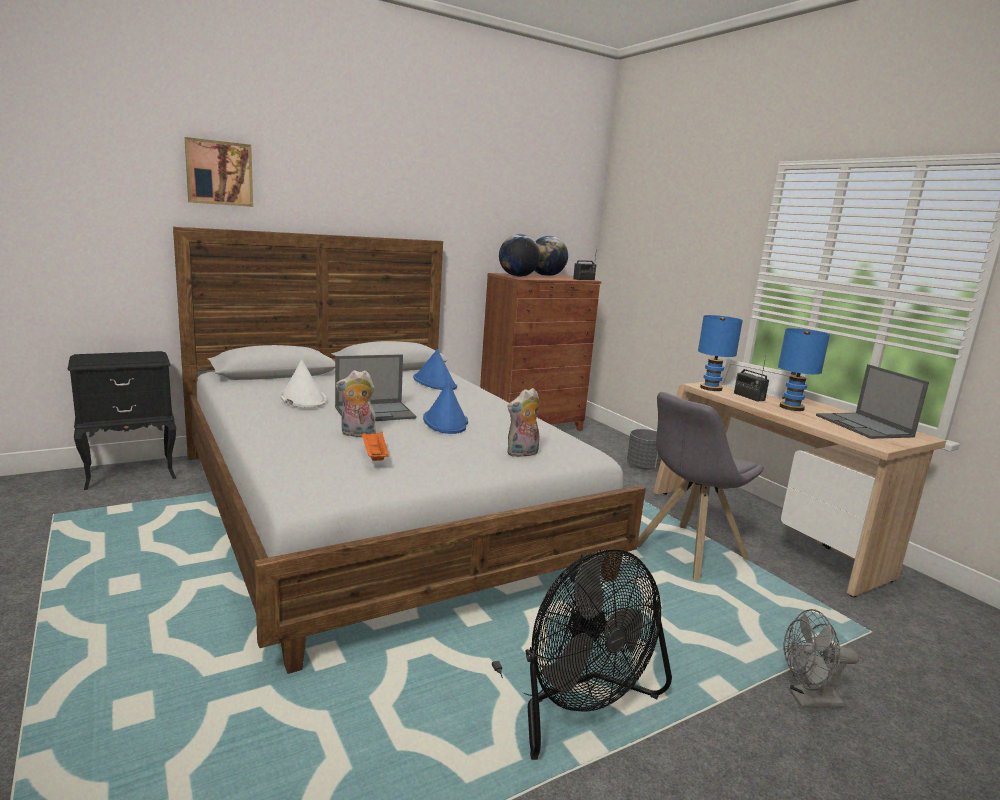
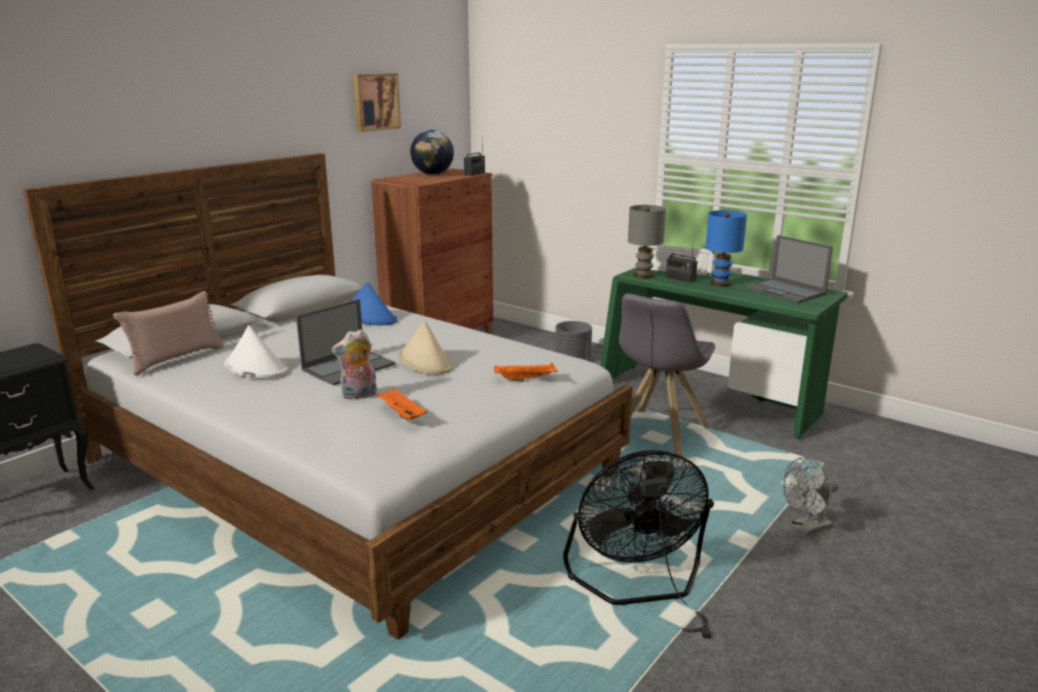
camera: 20 degrees left, 5 degrees up
picture [185,137,253,207] -> picture moved to [353,73,401,132]
blue hat [423,381,468,434] -> beige hat [399,320,453,375]
black fan [492,549,672,760] -> black fan turned 135 degrees counterclockwise [563,450,714,639]
globe [499,234,540,277] -> none
plush toy [507,388,539,457] -> orange tray [494,363,558,382]
beige desk [653,382,946,597] -> green desk [600,267,848,438]
blue table lamp [698,315,743,391] -> grey table lamp [628,205,666,279]
none -> beige pillow [113,291,224,375]

